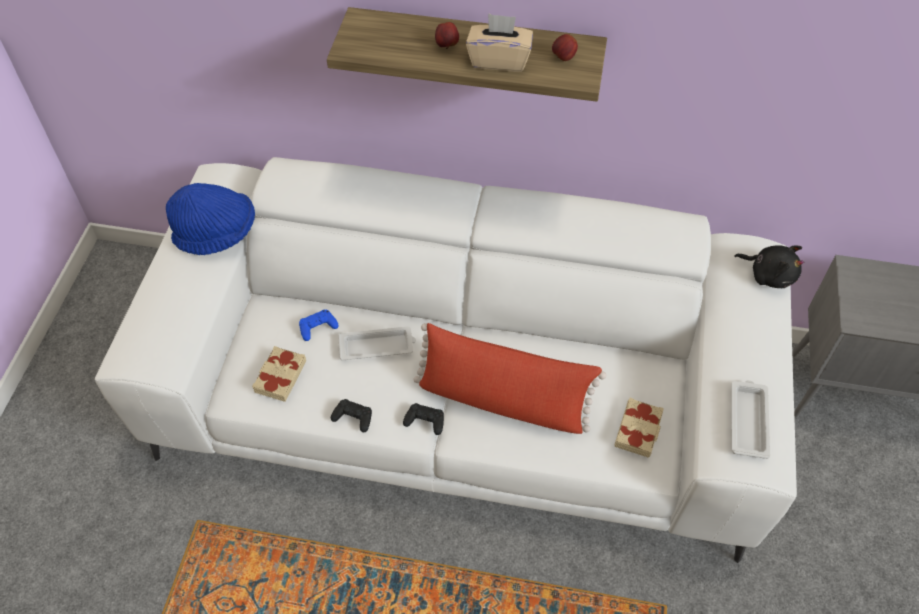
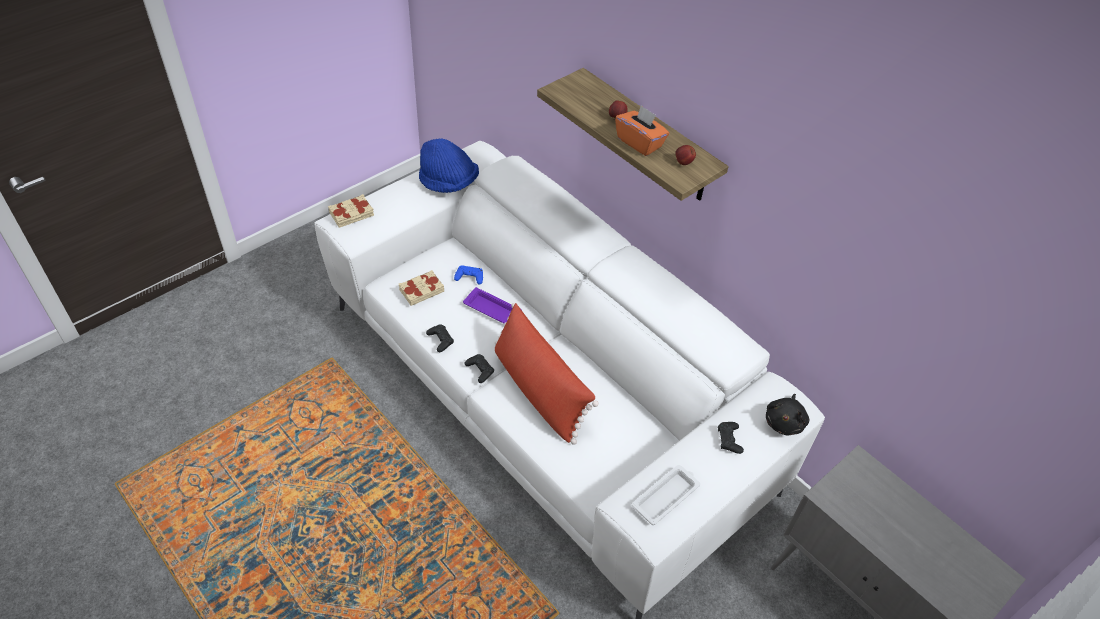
camera: 35 degrees right, 5 degrees down
white tray [338,326,416,360] -> purple tray [463,287,522,323]
beige tissue box [466,13,533,72] -> orange tissue box [615,105,669,156]
beige book [614,398,664,458] -> beige book moved to [328,194,374,228]
black plush toy [734,245,804,288] -> black plush toy turned 45 degrees clockwise [766,394,809,435]
none -> black game controller [718,422,744,454]

